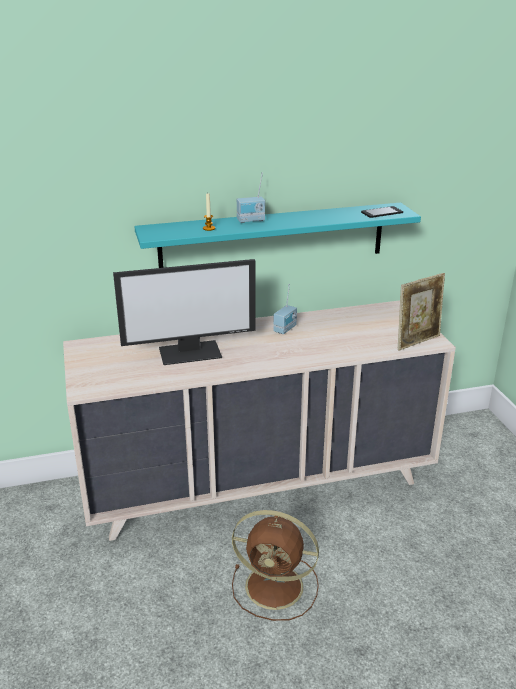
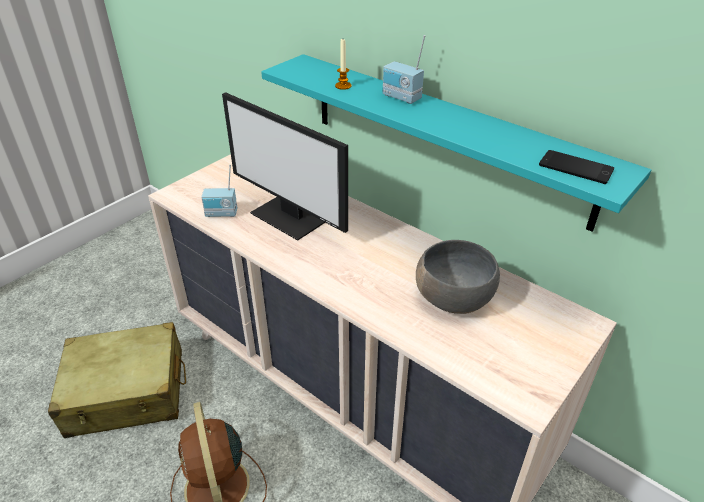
camera: 55 degrees right, 10 degrees up
radio [273,284,297,334] -> radio moved to [201,164,237,217]
picture frame [398,273,445,351] -> none
none -> beige suitcase [48,322,186,438]
none -> grey bowl [416,240,500,314]

